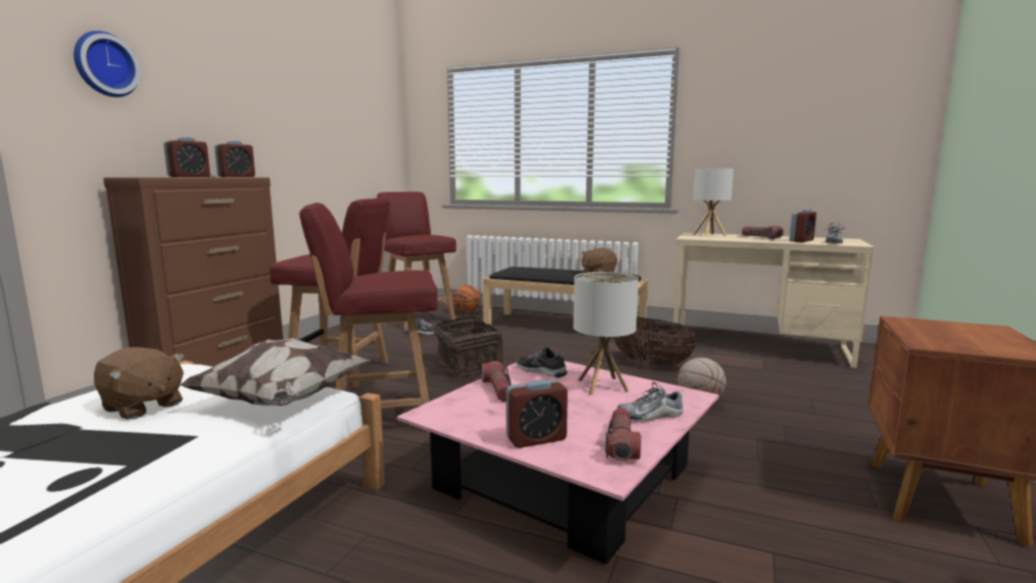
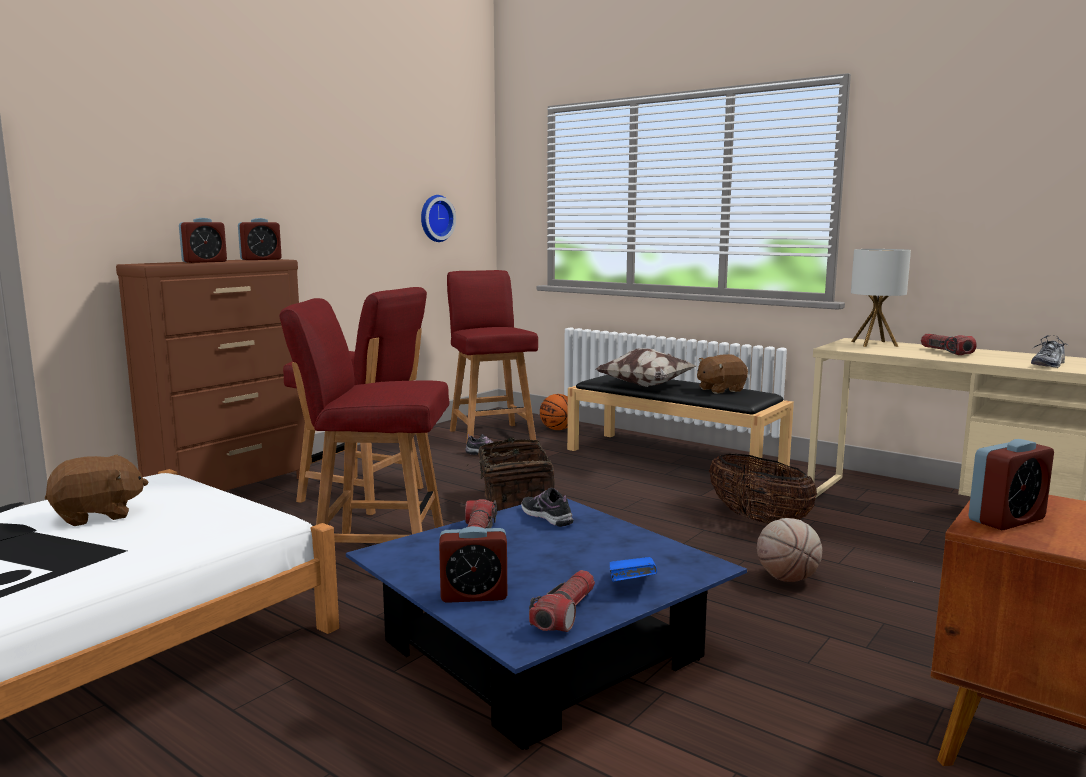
camera: 15 degrees right, 0 degrees up
wall clock [74,31,140,97] -> wall clock moved to [421,195,456,242]
brown plush toy [94,347,185,419] -> brown plush toy turned 75 degrees counterclockwise [45,455,148,526]
pillow [179,338,370,406] -> pillow moved to [596,348,696,387]
pink coffee table [397,356,719,565] -> blue coffee table [346,498,747,750]
table lamp [573,272,639,395] -> none
shoe [617,382,683,423] -> blue book [610,557,657,582]
alarm clock [790,209,816,242] -> alarm clock moved to [968,439,1054,530]

